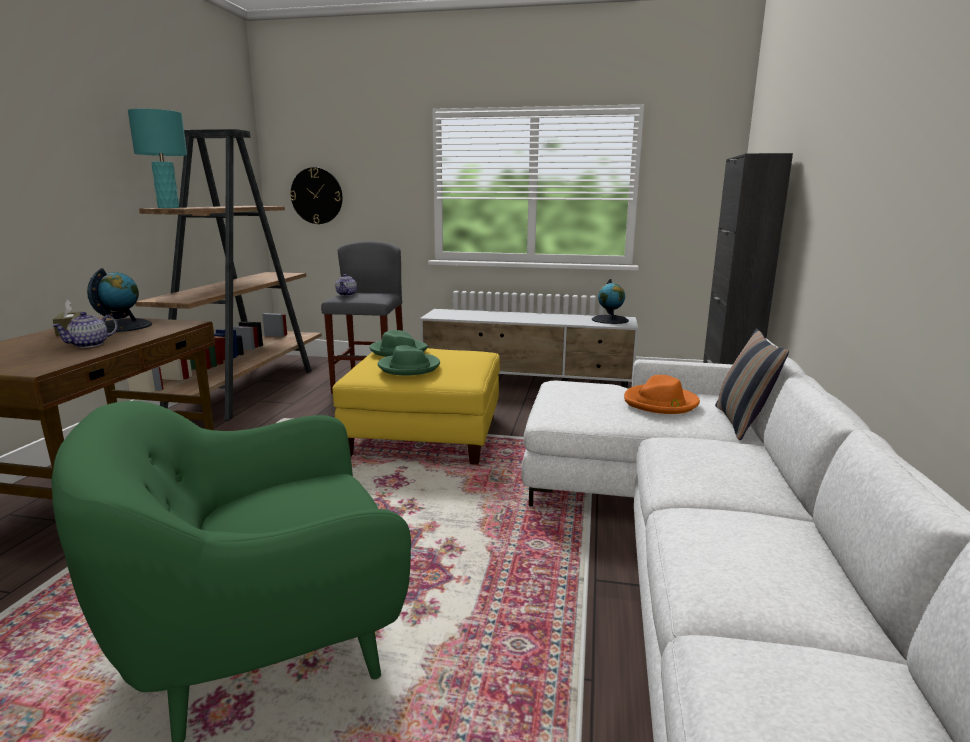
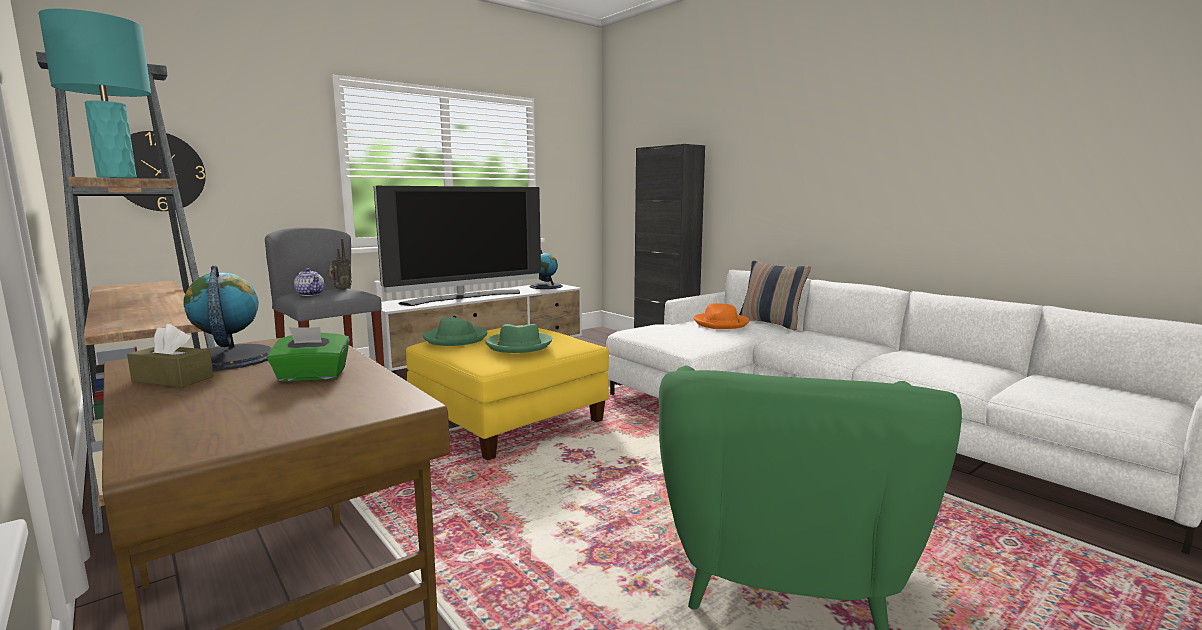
camera: 50 degrees left, 5 degrees down
teapot [51,312,118,348] -> green tissue box [267,327,349,382]
none -> radio [328,239,352,290]
none -> television [374,186,541,306]

